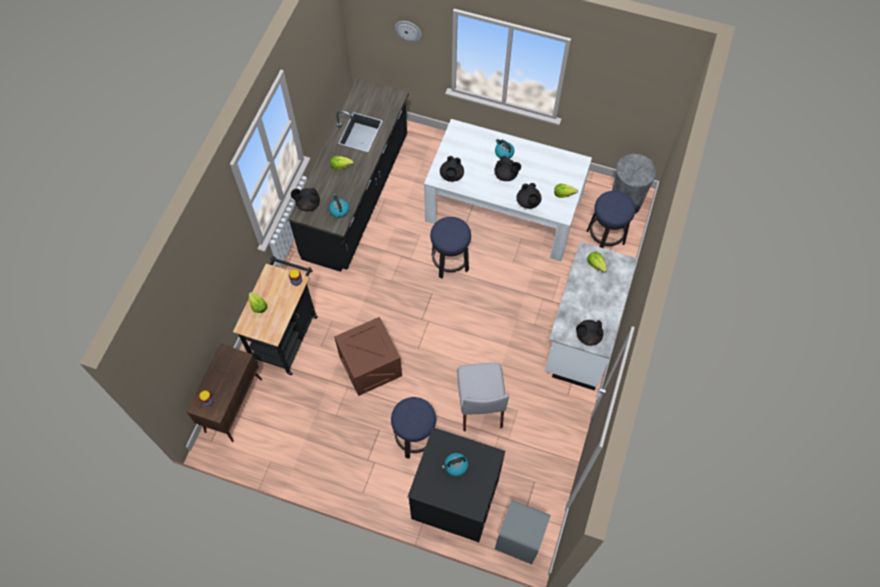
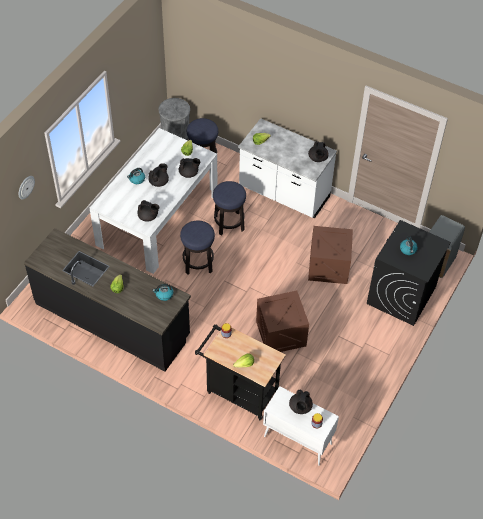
camera: 80 degrees left, 10 degrees down
brown cabinet [186,344,262,442] -> white cabinet [263,386,339,466]
black teapot [291,188,320,211] -> black teapot moved to [289,390,313,414]
stool [391,397,436,459] -> stool moved to [213,181,246,236]
grey chair [457,363,509,431] -> crate [308,226,353,284]

